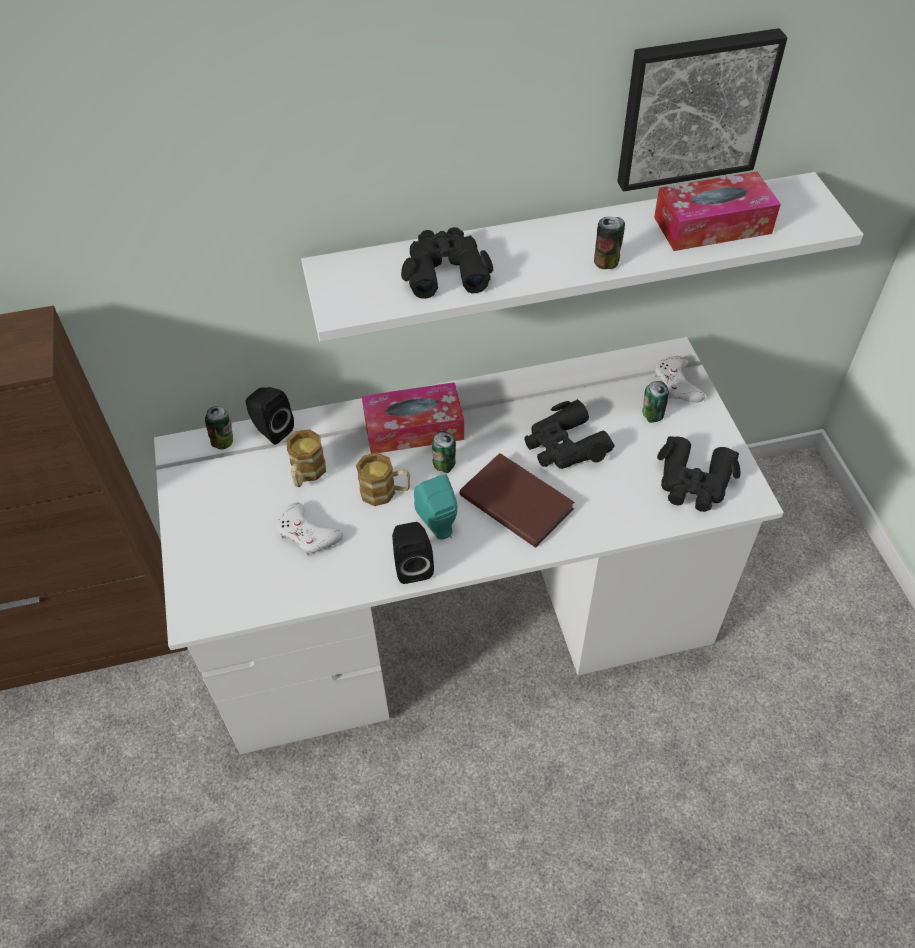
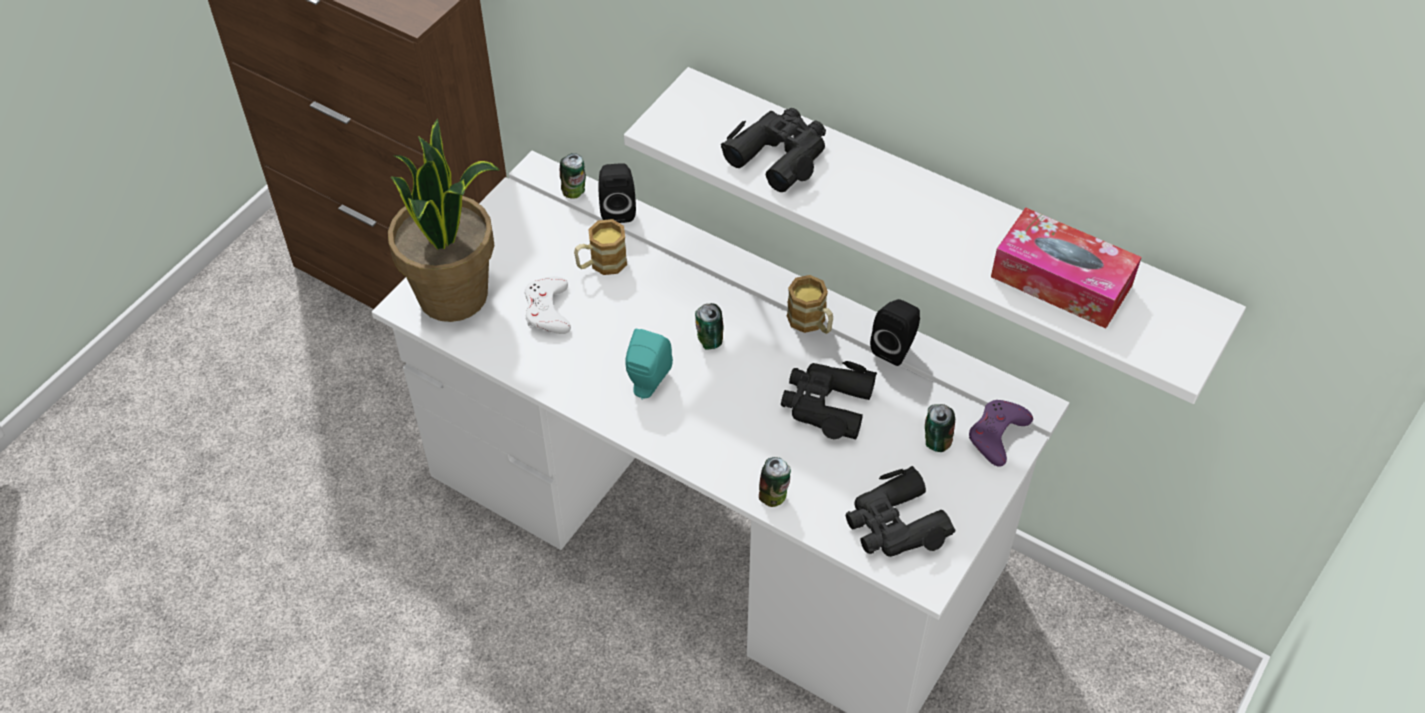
camera: 45 degrees right, 0 degrees up
mug [356,452,410,506] -> mug moved to [787,275,833,334]
tissue box [362,382,464,454] -> none
black speaker [392,522,434,584] -> black speaker moved to [870,299,920,366]
brown book [459,453,575,548] -> none
can [594,217,625,269] -> can moved to [759,457,791,507]
picture [617,28,787,192] -> none
white game controller [655,356,705,403] -> purple game controller [969,400,1033,467]
none -> potted plant [388,119,499,322]

